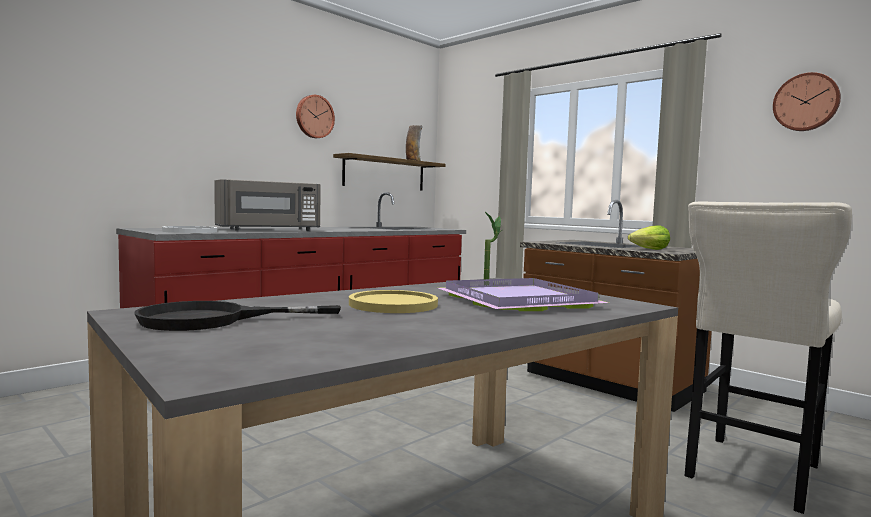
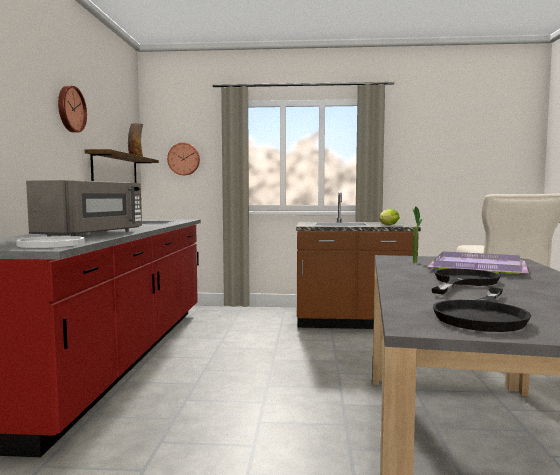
camera: 40 degrees left, 0 degrees up
yellow plate [349,290,438,313] -> black frying pan [432,269,501,294]
wall clock [773,72,841,131] -> wall clock moved to [167,143,200,175]

